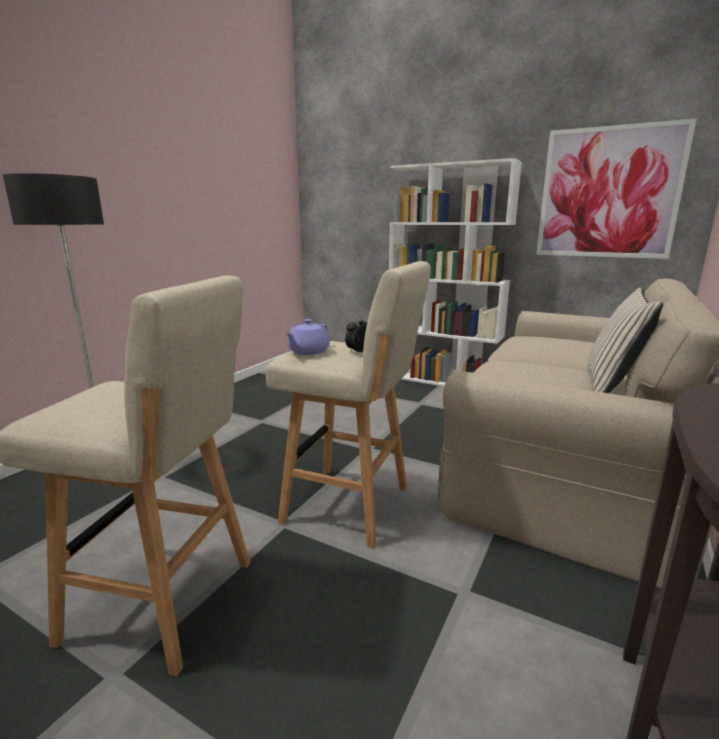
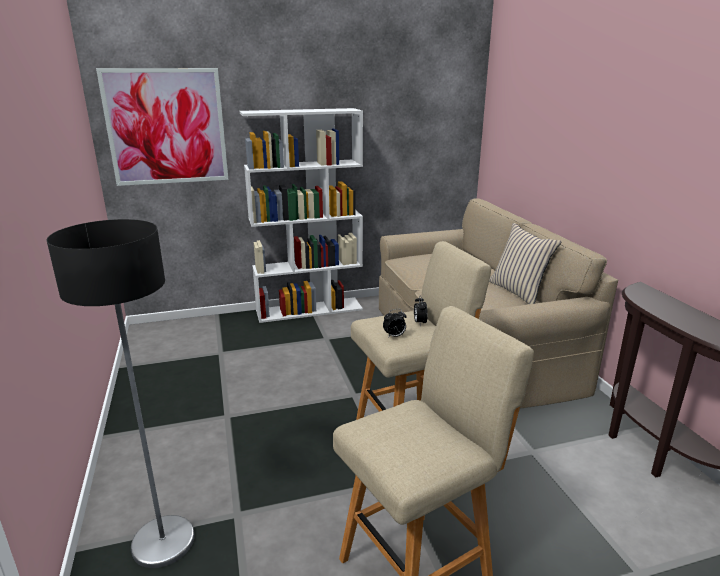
camera: 45 degrees left, 5 degrees up
purple teapot [285,319,330,355] -> alarm clock [383,309,407,338]
picture [536,119,697,259] -> picture moved to [96,68,228,186]

